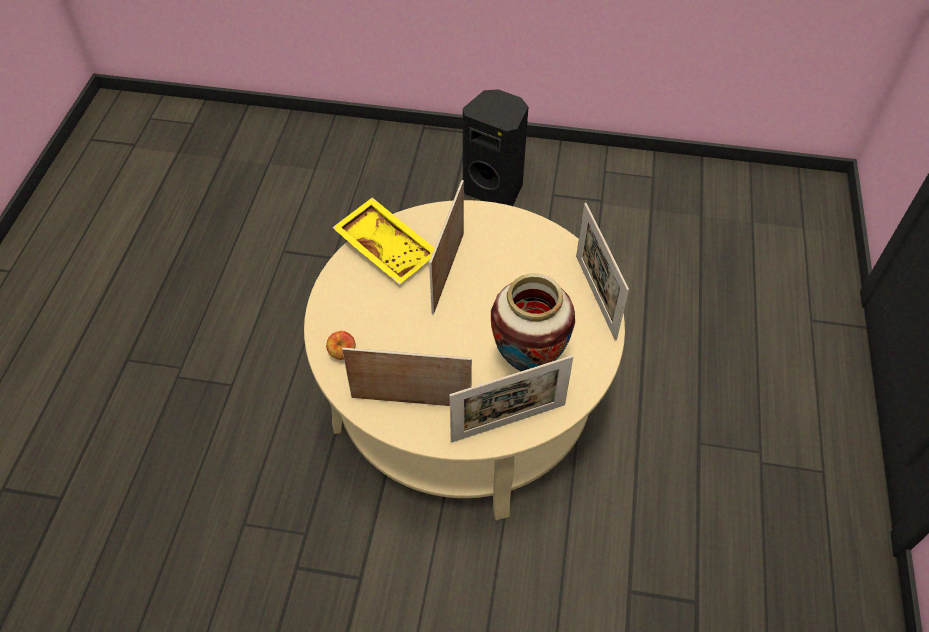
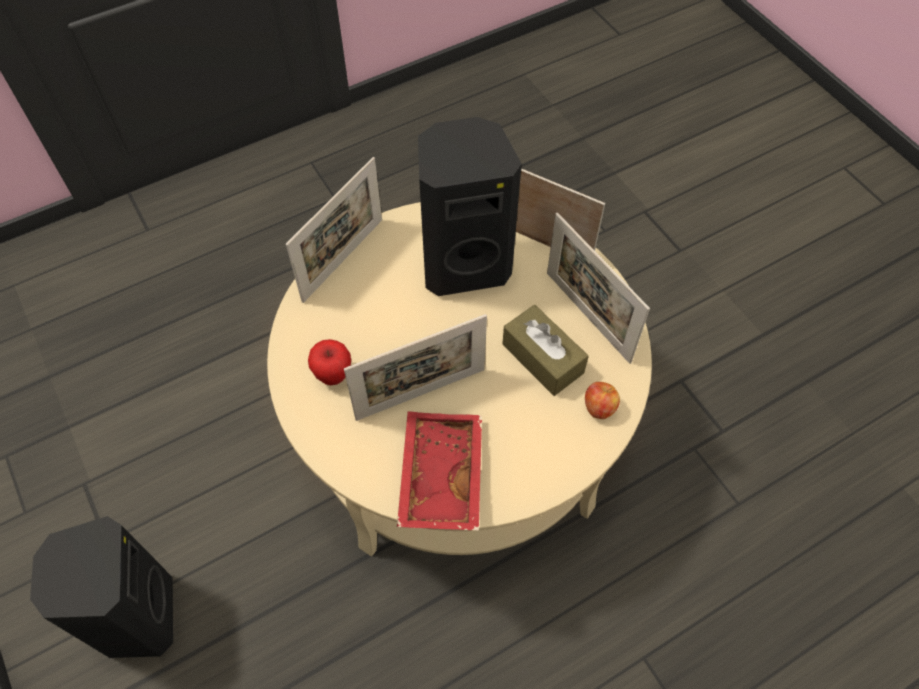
camera: 130 degrees left, 5 degrees up
yellow tray [332,197,435,285] -> red tray [397,411,482,531]
vase [491,274,575,371] -> black speaker [418,117,522,296]
none -> apple [308,339,351,385]
none -> brown tissue box [502,305,589,396]

